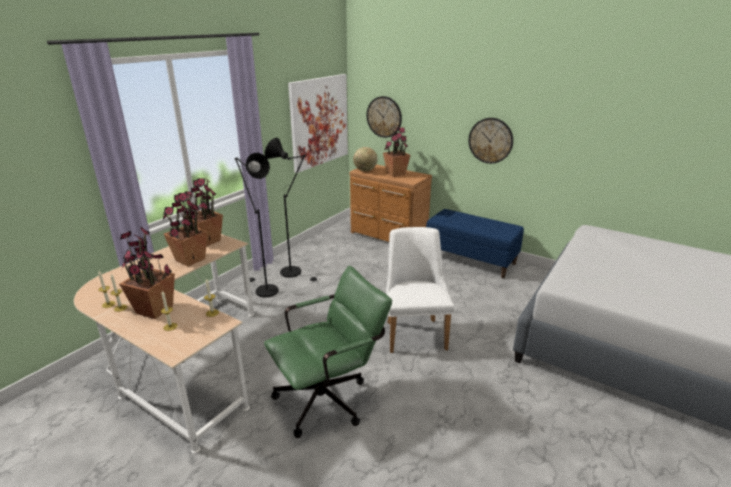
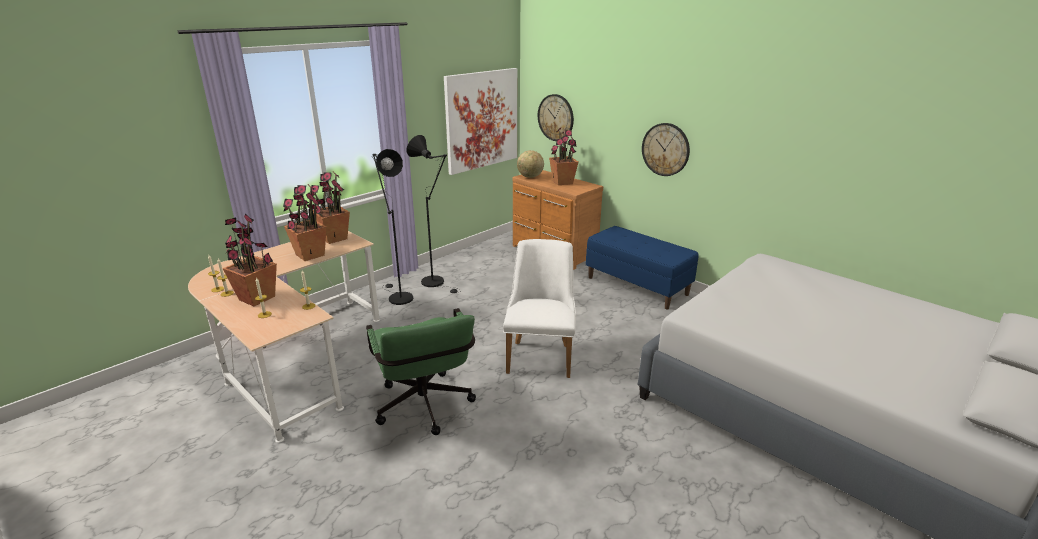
camera: 10 degrees right, 0 degrees up
green office chair [264,266,392,438] -> green office chair turned 90 degrees clockwise [366,308,476,435]

